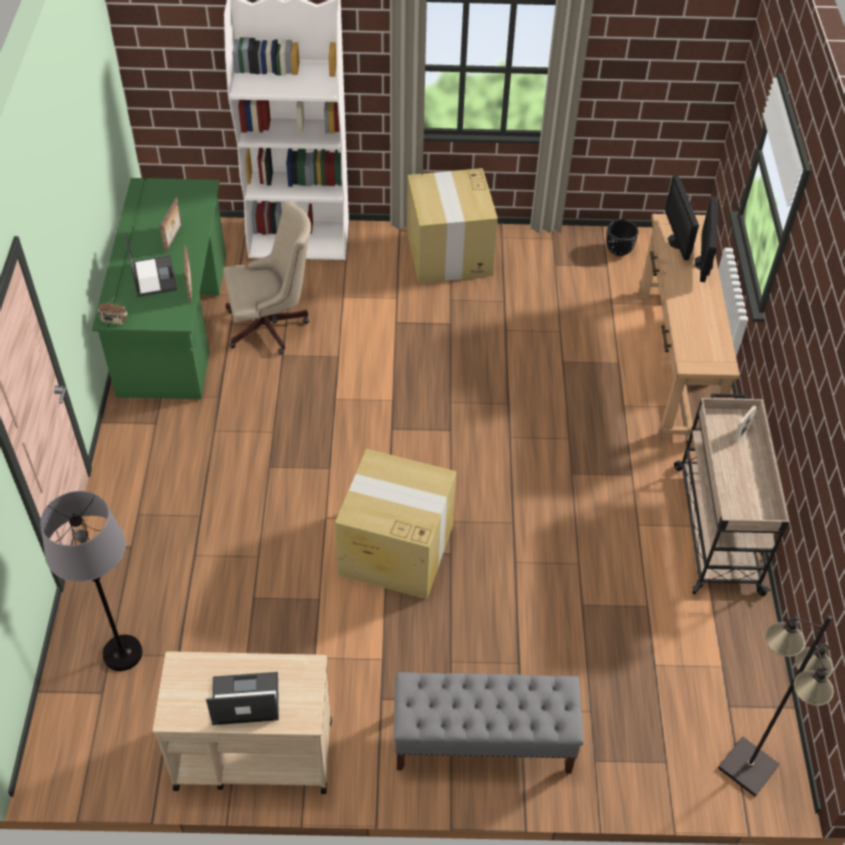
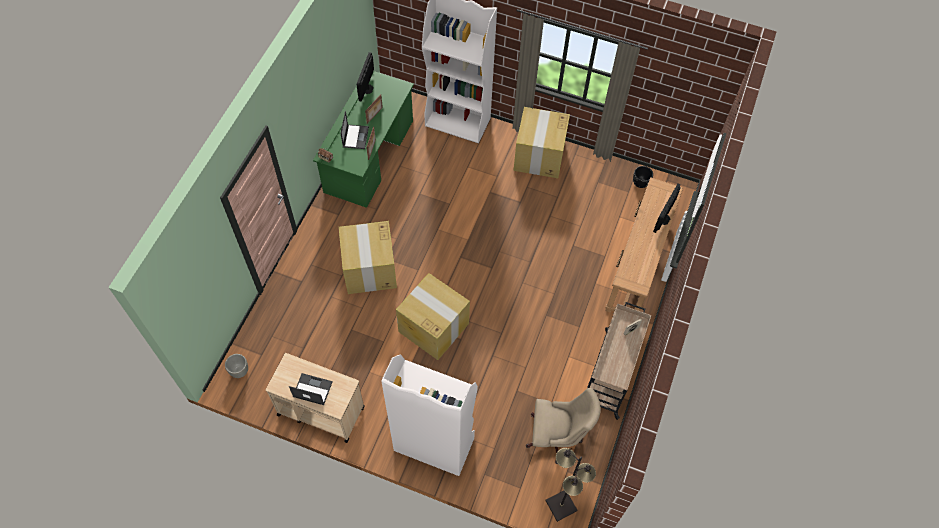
camera: 20 degrees right, 10 degrees up
grey floor lamp [40,491,143,671] -> none
beige office chair [223,202,311,355] -> beige office chair moved to [526,388,601,464]
grey bench [394,672,584,774] -> white bookcase [381,354,478,476]
monitor [665,175,699,260] -> monitor moved to [357,52,374,102]
none -> grey planter [225,354,248,378]
none -> cardboard box [339,221,397,294]

